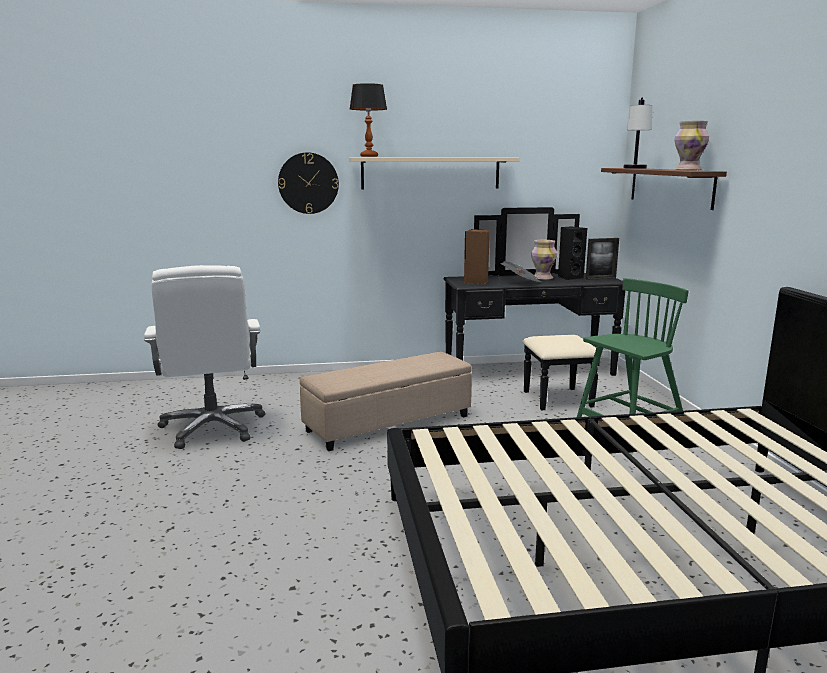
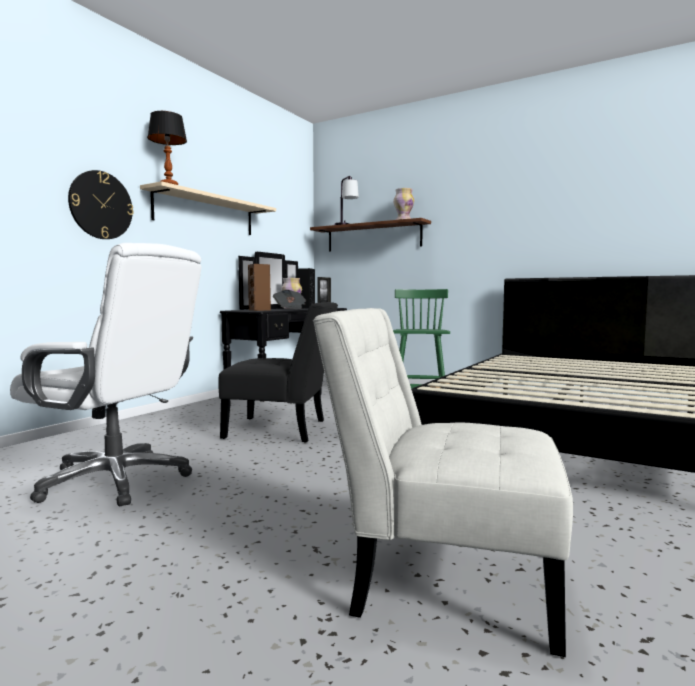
camera: 50 degrees left, 10 degrees down
beige ottoman [300,351,472,451] -> black chair [218,302,338,443]
none -> white chair [313,308,573,657]

